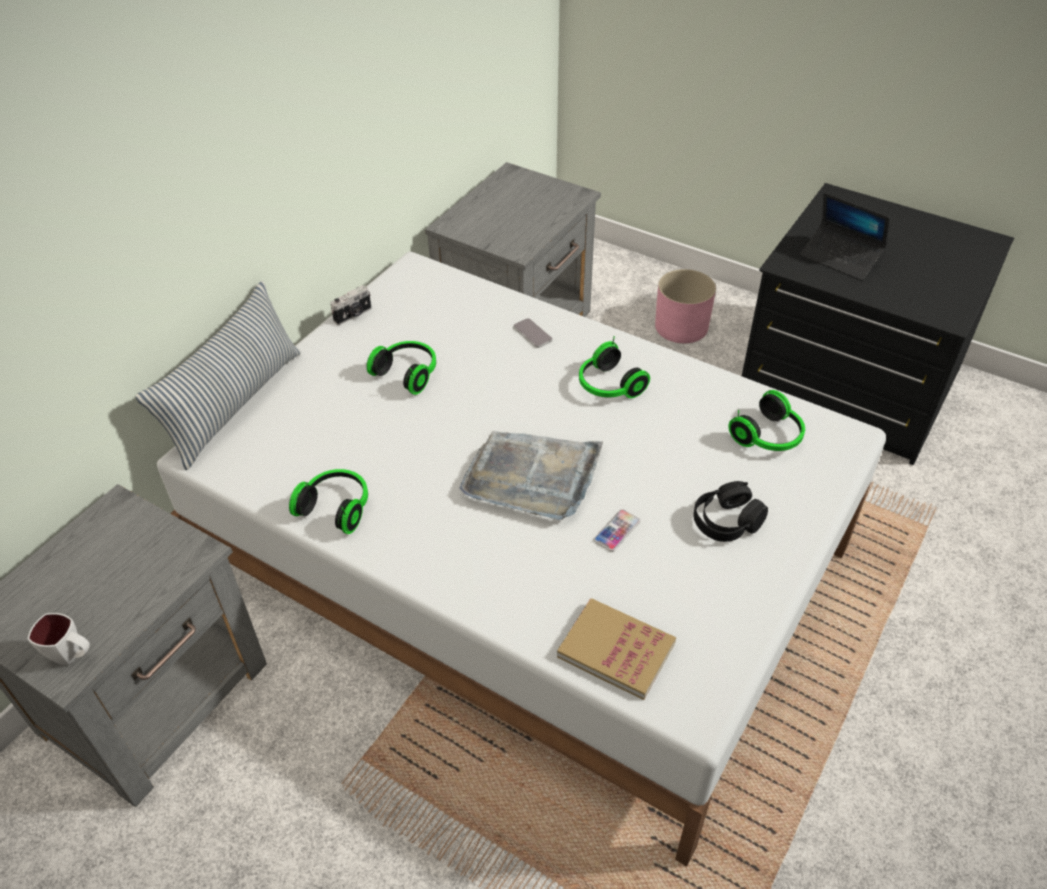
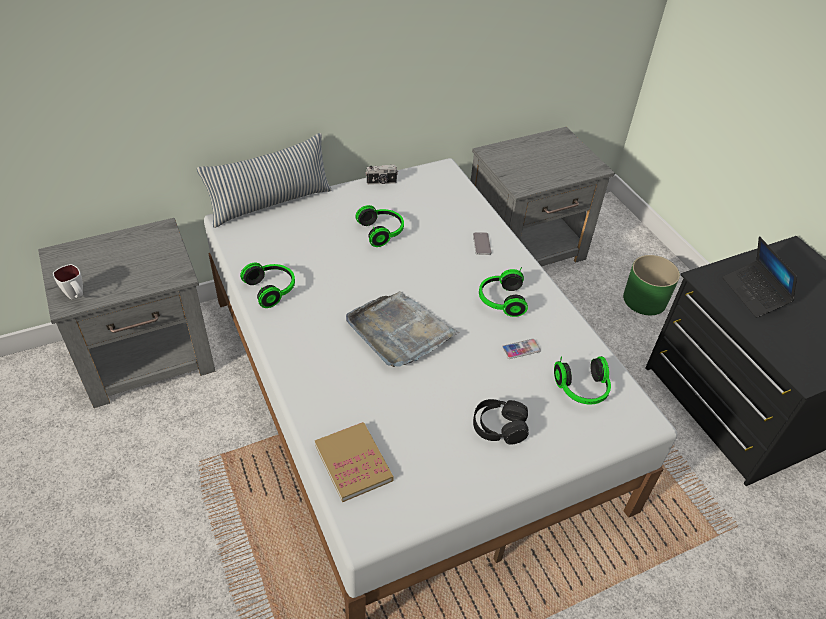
camera: 30 degrees right, 0 degrees up
phone [594,509,640,552] -> phone moved to [502,339,541,359]
pink planter [655,269,716,343] -> green planter [623,255,680,315]

